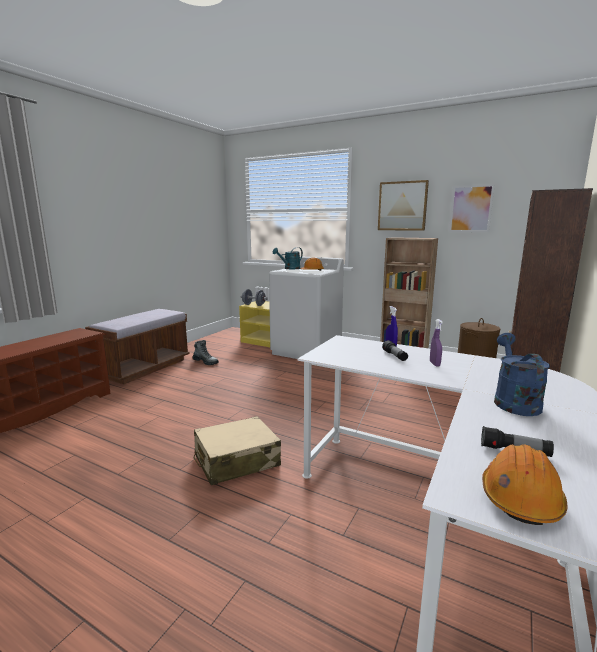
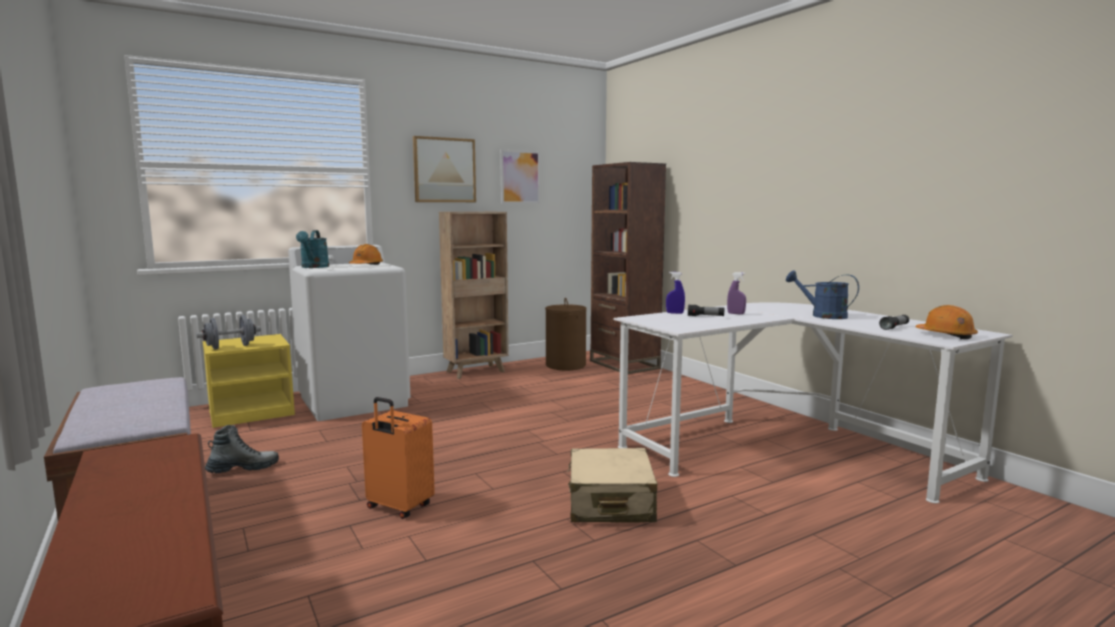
camera: 60 degrees left, 5 degrees down
none -> orange suitcase [362,397,435,519]

